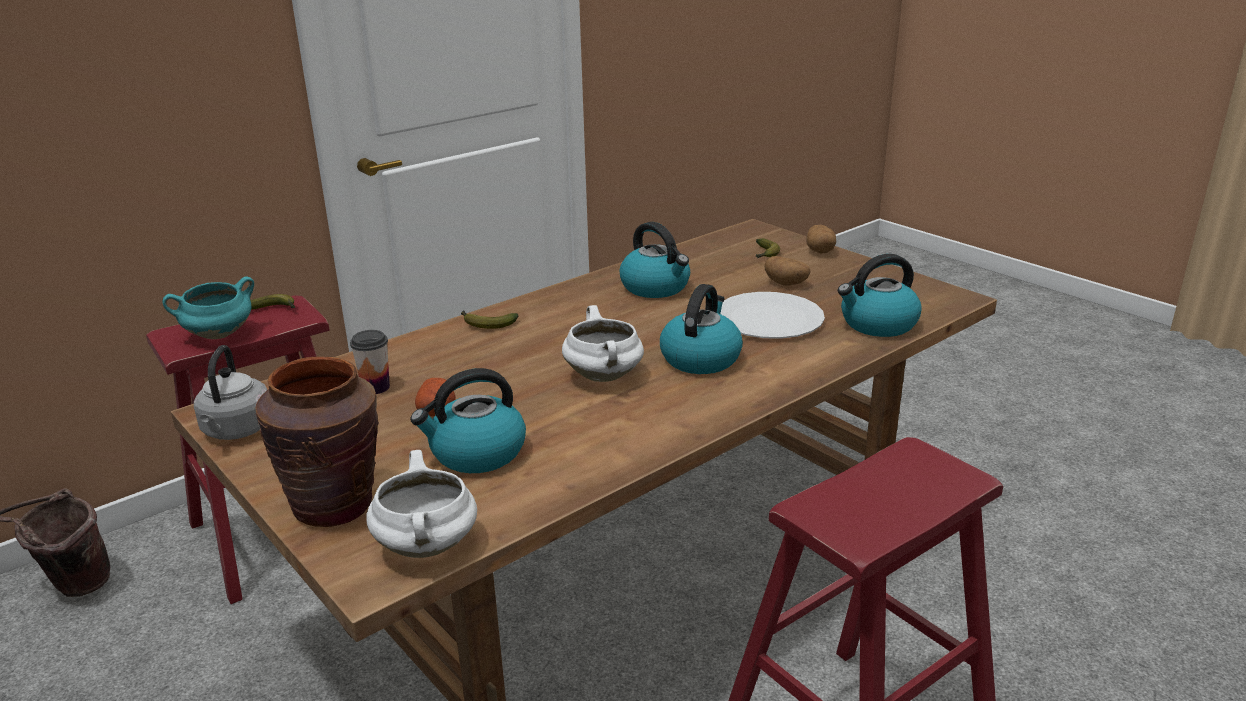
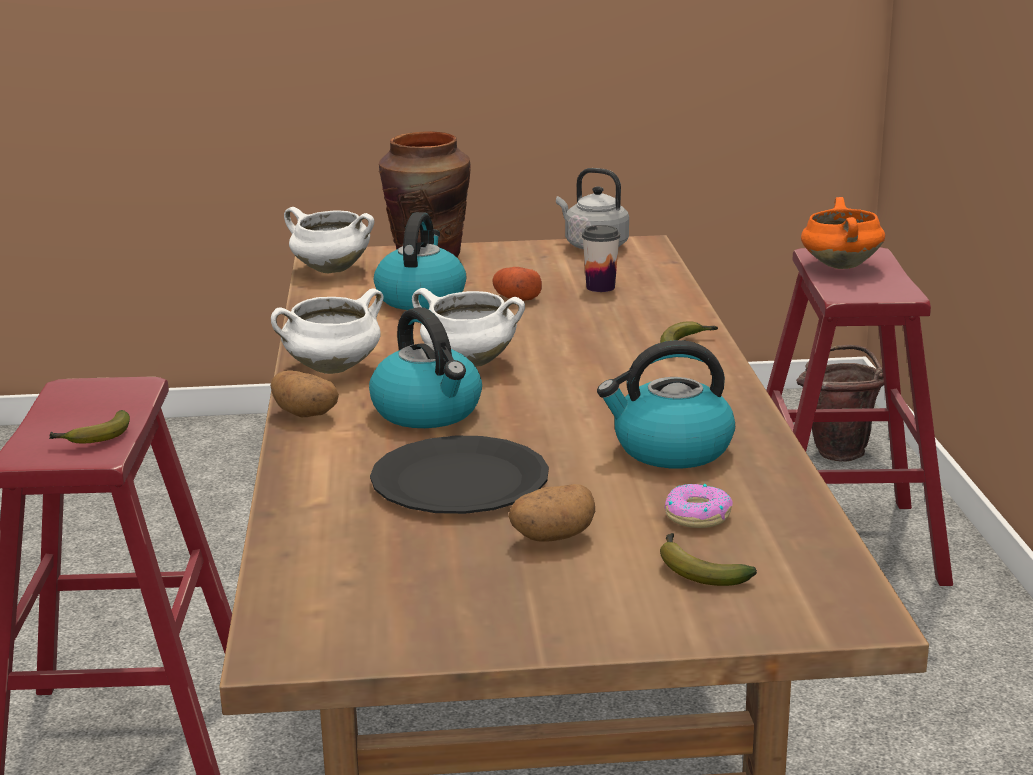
camera: 125 degrees right, 5 degrees down
turquoise cooking pot [163,277,254,339] -> orange cooking pot [801,197,885,269]
banana [251,294,295,310] -> banana moved to [49,410,130,443]
white plate [721,292,825,339] -> black plate [370,436,549,514]
potato [806,225,836,254] -> potato moved to [270,370,339,417]
kettle [838,254,922,337] -> none
none -> white cooking pot [271,289,384,374]
none -> donut [664,484,733,528]

